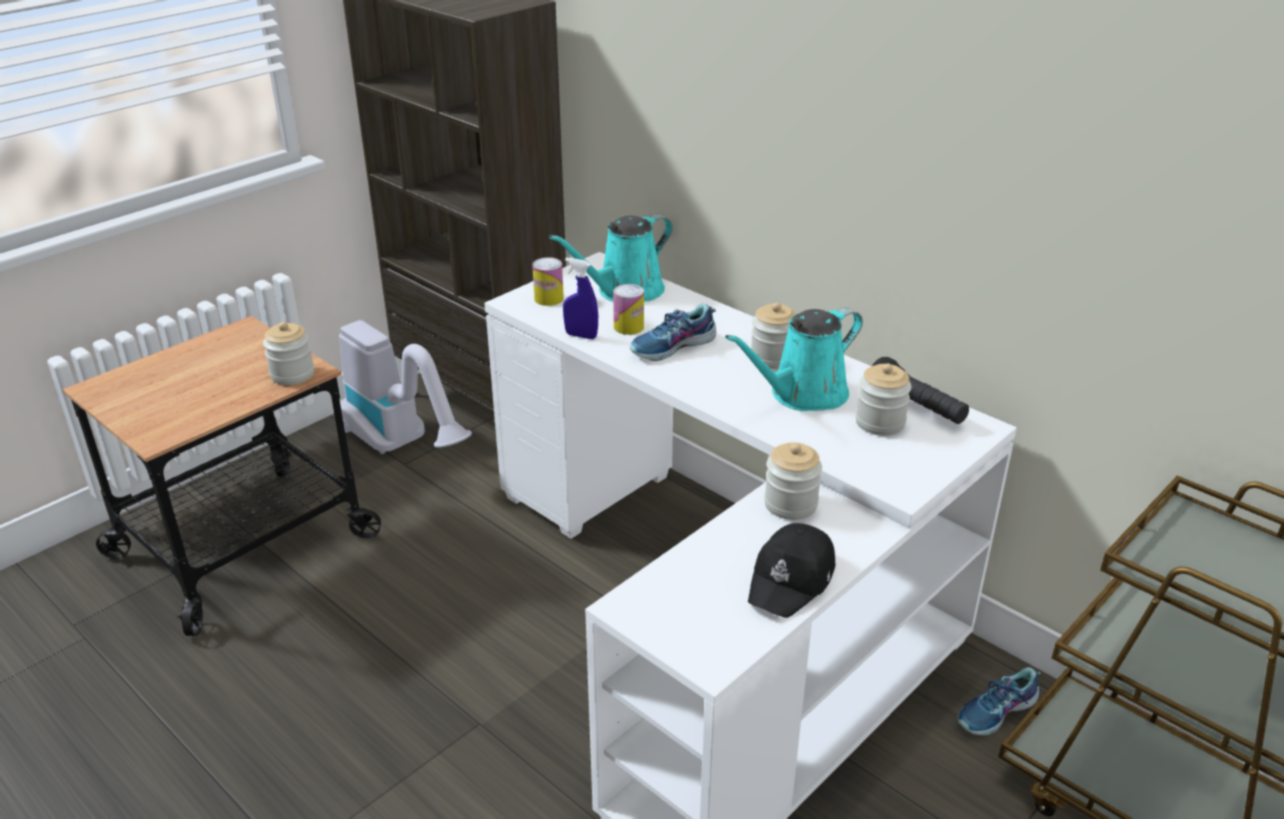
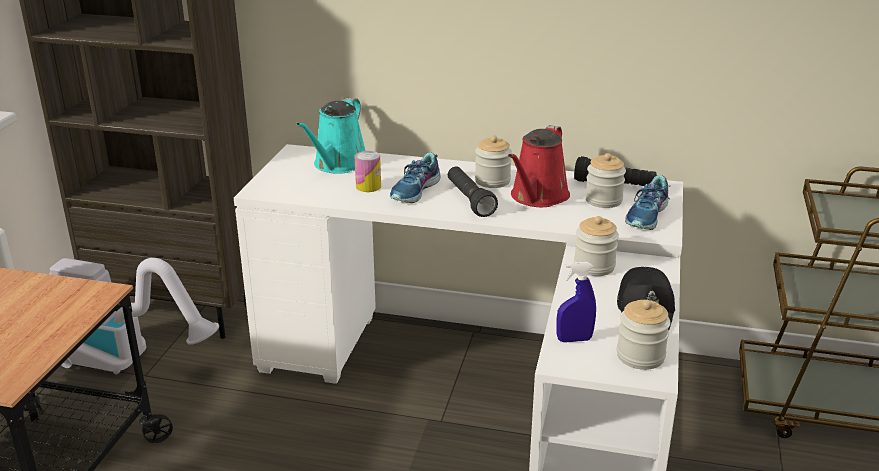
camera: 30 degrees left, 5 degrees down
jar [263,322,314,385] -> jar moved to [617,300,671,370]
can [532,257,564,306] -> none
blue spray bottle [563,258,598,339] -> blue spray bottle moved to [557,262,596,342]
turquoise watering can [725,307,863,411] -> red watering can [508,125,570,207]
shoe [958,667,1041,736] -> shoe moved to [625,175,670,230]
none -> black flashlight [448,167,498,217]

